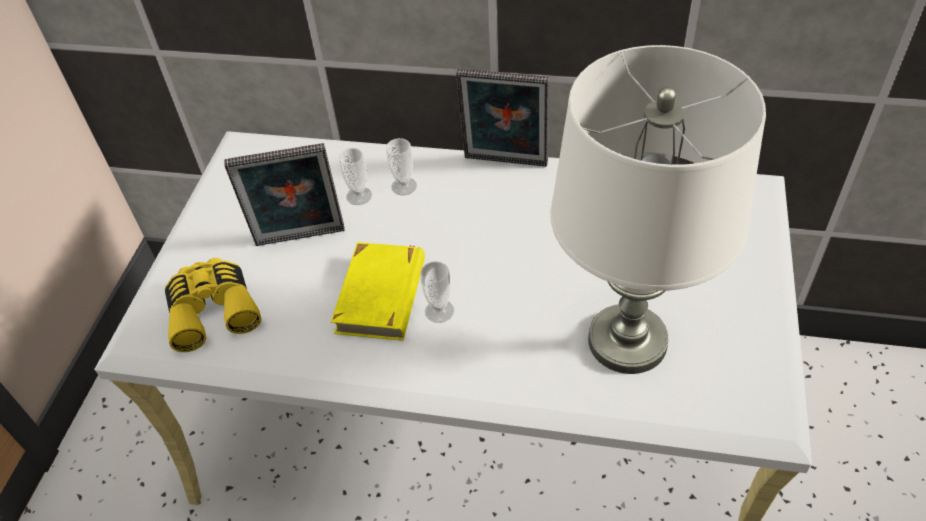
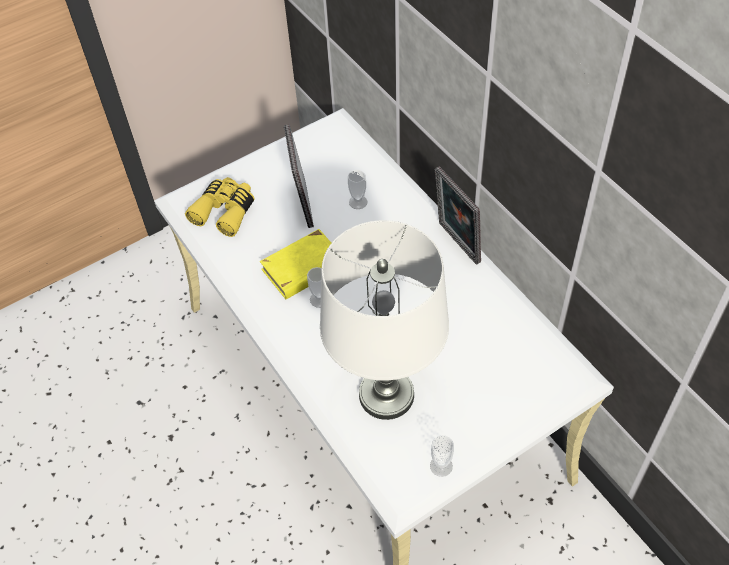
camera: 45 degrees right, 5 degrees up
picture frame [224,143,345,246] -> picture frame turned 45 degrees clockwise [284,124,314,228]
cup [386,138,417,195] -> cup moved to [430,435,454,477]

